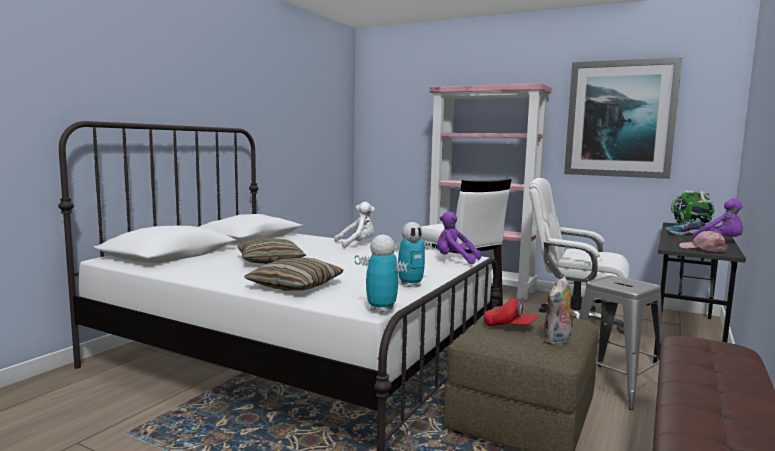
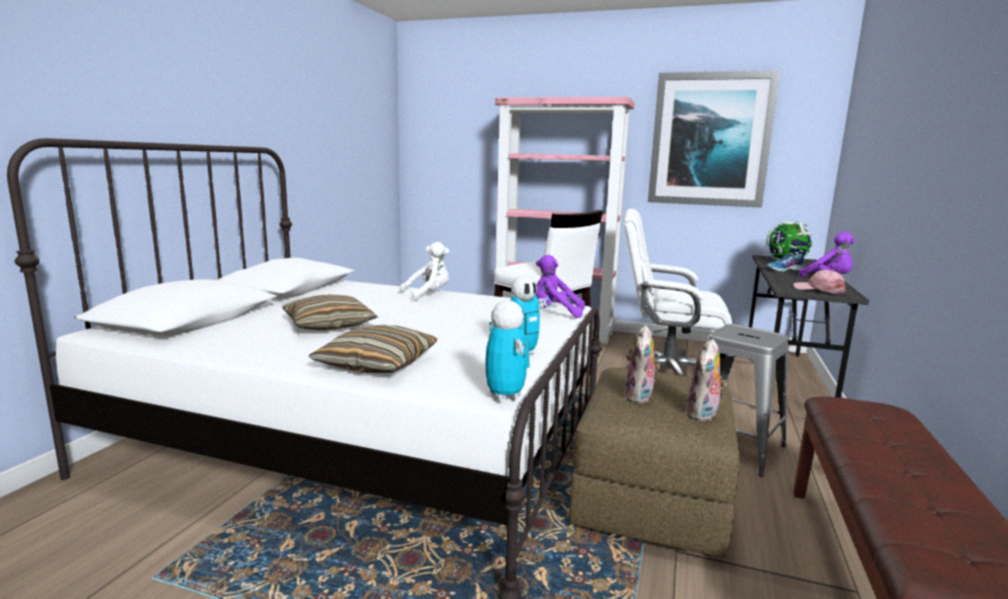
camera: 10 degrees left, 5 degrees up
toy robot [354,234,412,313] -> toy robot turned 45 degrees clockwise [485,300,529,401]
red cap [483,297,538,326] -> plush toy [624,325,661,404]

